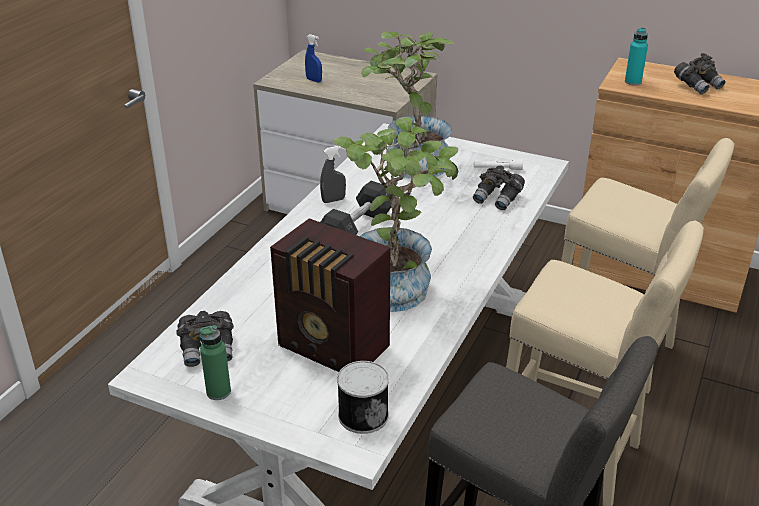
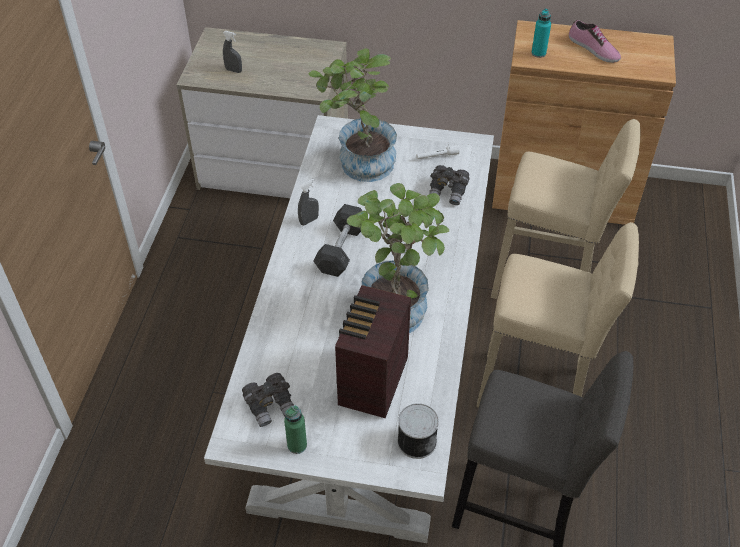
camera: 15 degrees left, 15 degrees up
radio [270,218,390,372] -> radio turned 90 degrees clockwise [335,285,411,418]
blue spray bottle [305,34,322,82] -> grey spray bottle [223,31,242,73]
grey binoculars [674,53,726,94] -> shoe [569,20,621,63]

